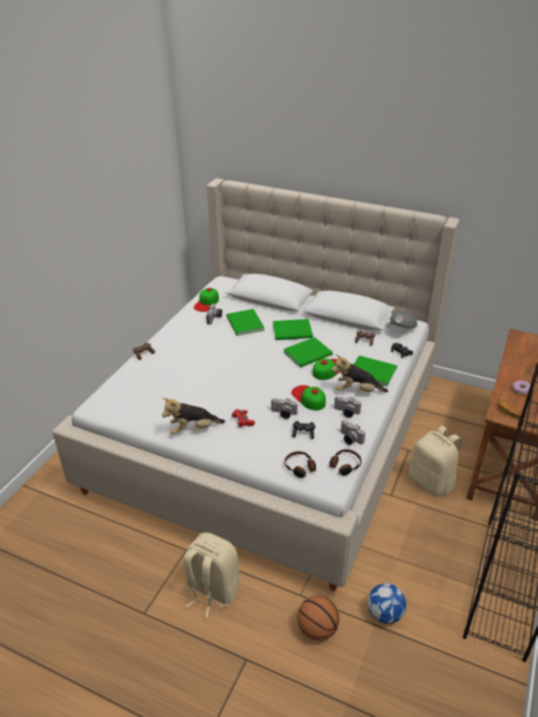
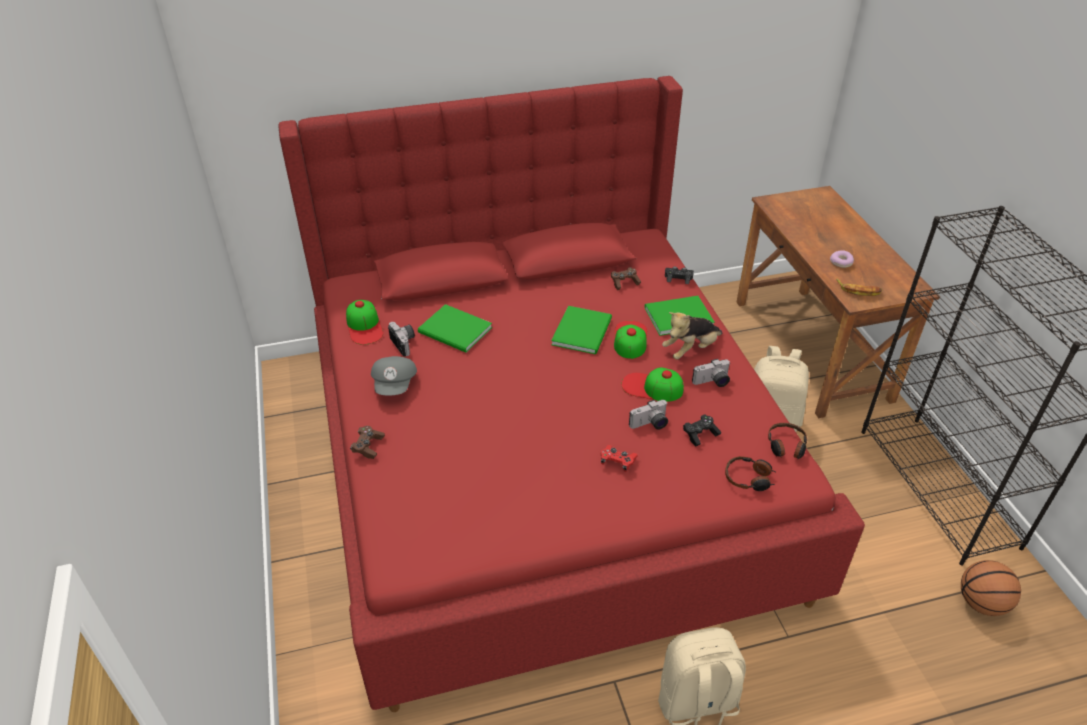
camera: 40 degrees left, 5 degrees up
beige bed [52,178,460,591] -> red bed [278,76,865,712]
plush toy [162,398,225,434] -> none
green book [273,319,313,340] -> none
basketball [297,595,340,641] -> basketball moved to [961,560,1021,616]
camera [341,420,365,445] -> none
football [368,583,406,624] -> none
grey cap [387,312,417,333] -> grey cap moved to [371,356,417,396]

